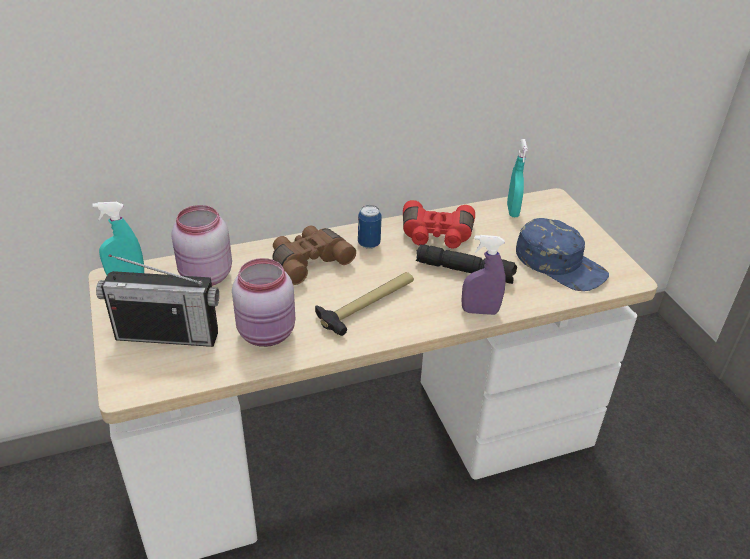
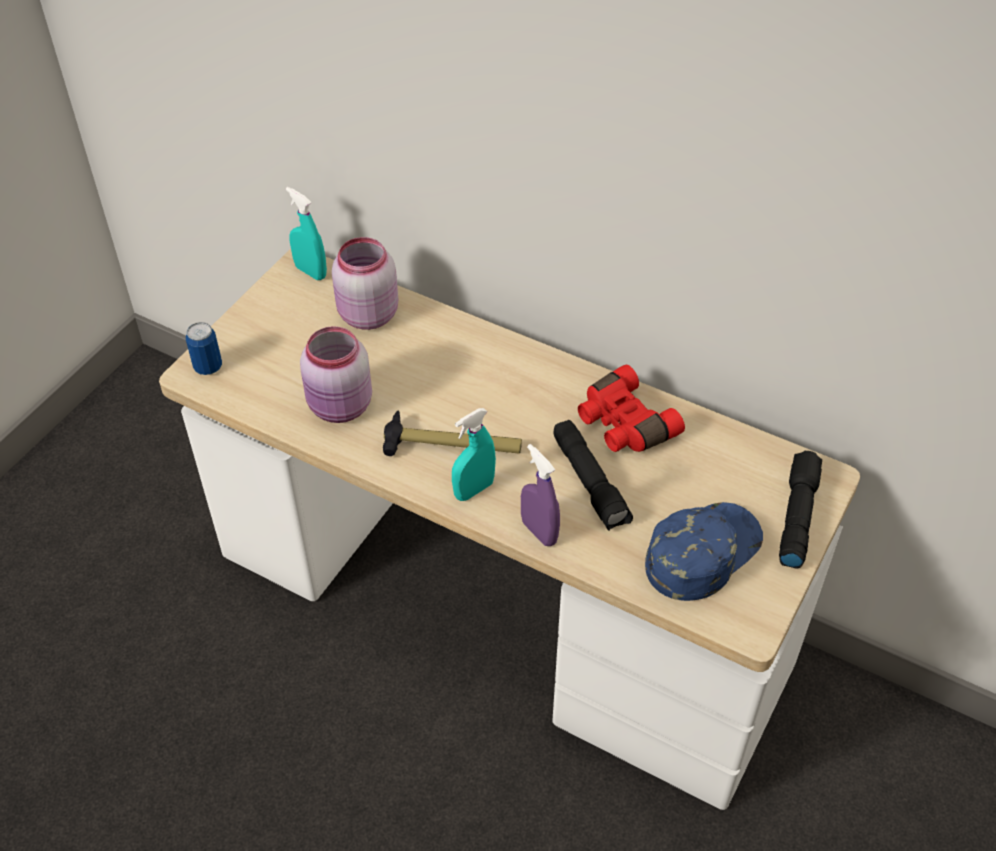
camera: 50 degrees right, 10 degrees up
radio [96,254,219,347] -> none
brown binoculars [272,226,356,285] -> none
can [358,205,382,249] -> can moved to [186,322,222,375]
turquoise spray bottle [507,139,528,217] -> turquoise spray bottle moved to [452,408,496,501]
blue cap [516,218,609,291] -> blue cap turned 135 degrees counterclockwise [645,502,763,601]
none -> black flashlight [779,451,822,569]

